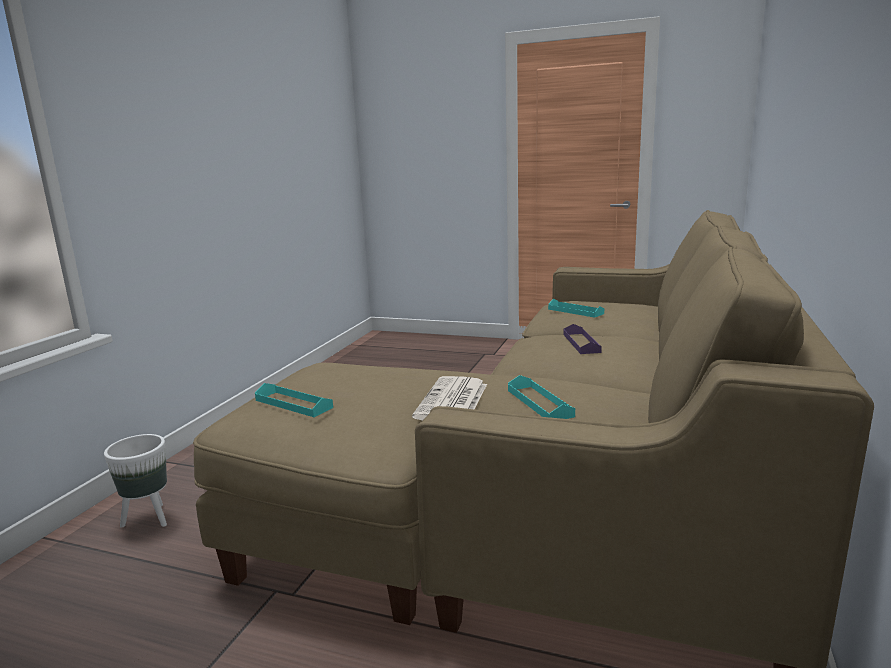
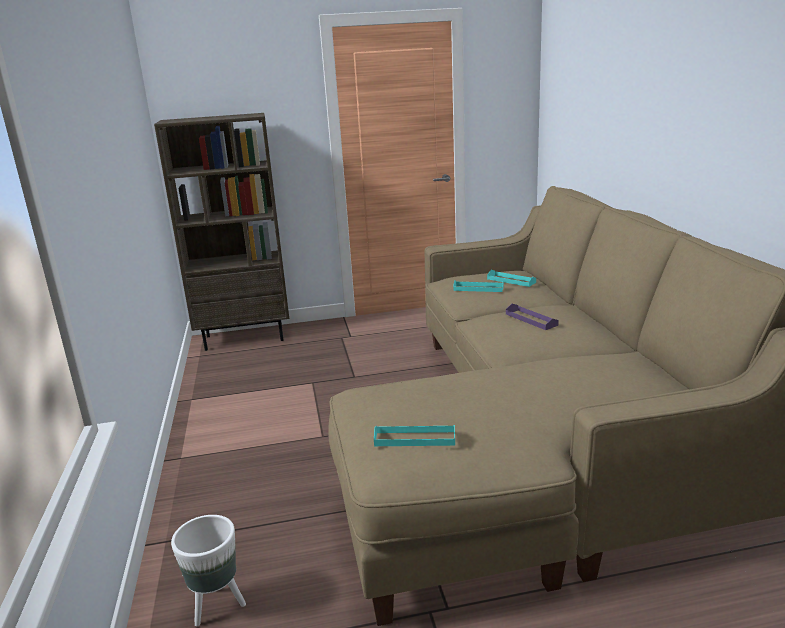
camera: 30 degrees left, 5 degrees up
newspaper [412,376,487,420] -> none
turquoise tray [508,375,575,419] -> turquoise tray moved to [487,270,536,287]
none -> brown bookcase [154,113,289,351]

